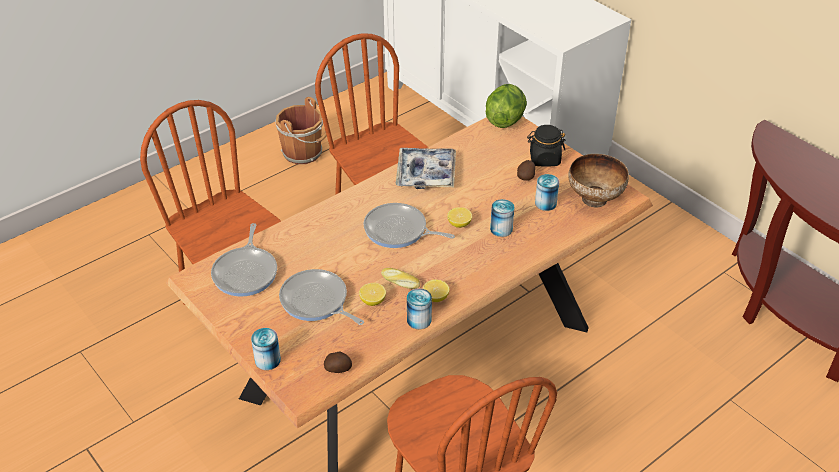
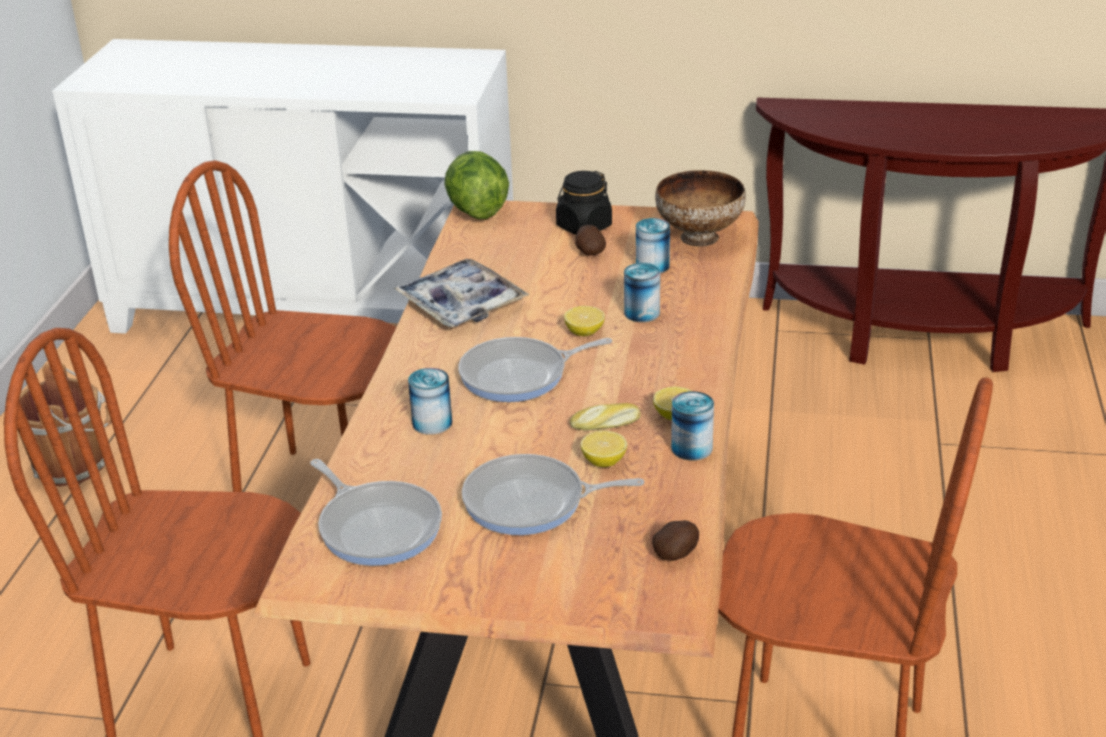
camera: 40 degrees left, 10 degrees down
can [251,328,281,370] -> can moved to [408,368,452,435]

